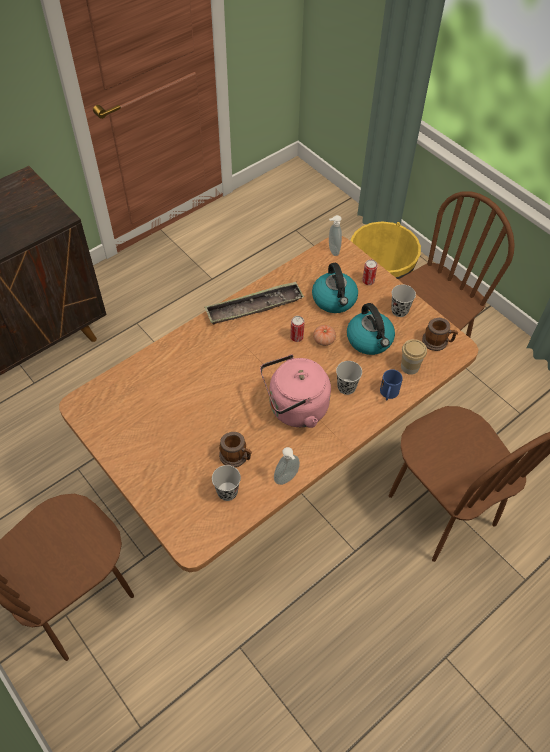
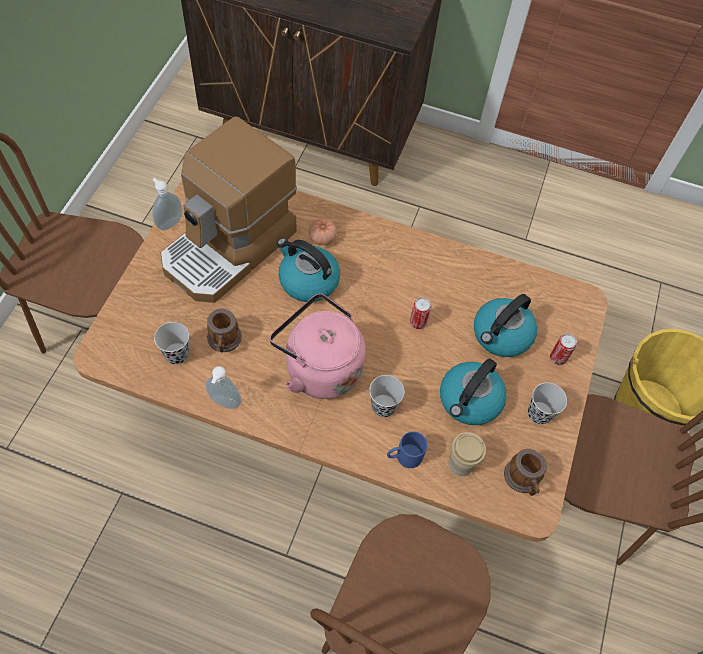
camera: 55 degrees right, 5 degrees up
tray [204,281,304,325] -> none
tomato [313,325,336,346] -> tomato moved to [309,219,337,245]
soap dispenser [329,215,342,256] -> soap dispenser moved to [152,178,182,230]
none -> coffee machine [160,117,297,303]
none -> kettle [277,238,340,302]

